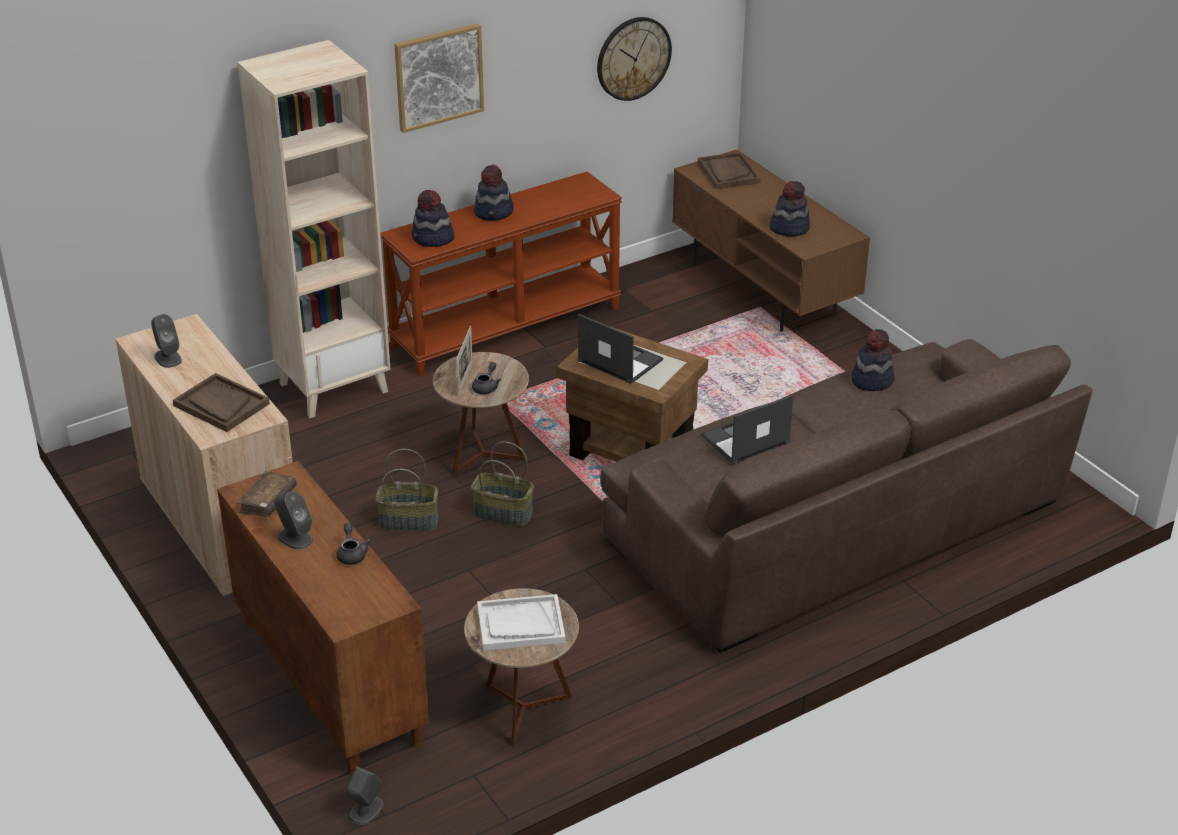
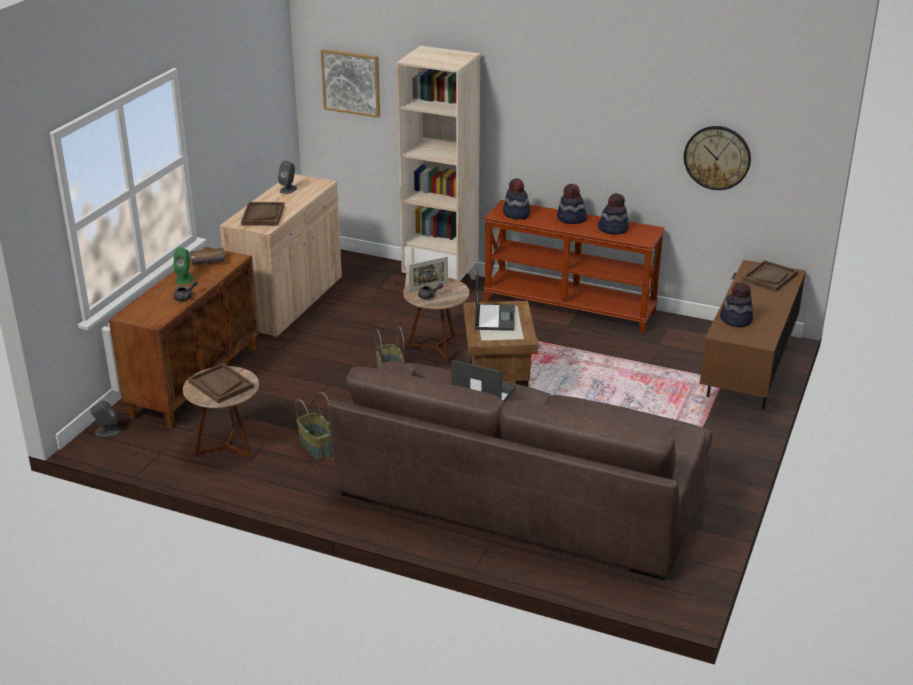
camera: 55 degrees right, 5 degrees down
grey speaker [274,491,313,549] -> green speaker [174,247,194,285]
basket [375,449,439,531] -> basket moved to [296,392,333,460]
picture [394,23,484,133] -> picture moved to [321,49,380,118]
white tray [477,594,565,651] -> brown tray [188,363,254,404]
hat [852,329,895,391] -> hat moved to [598,193,629,235]

